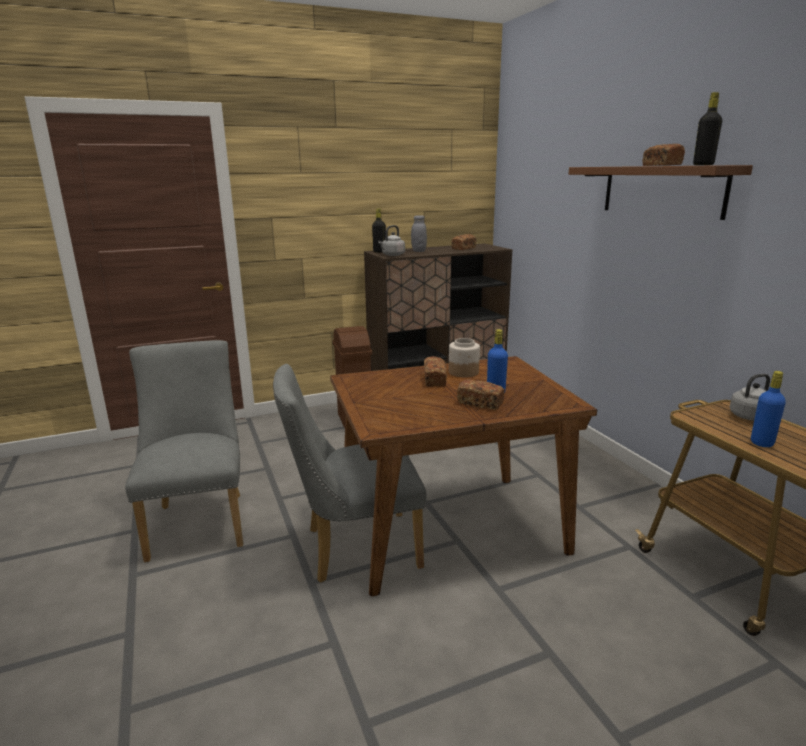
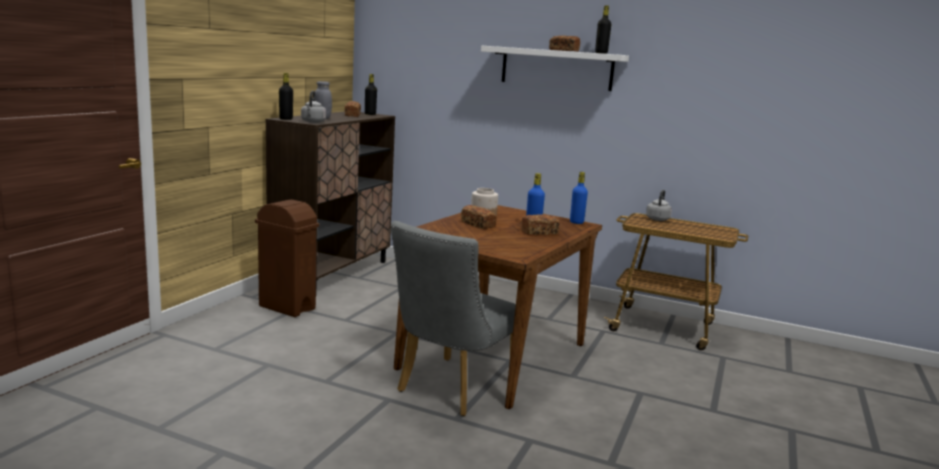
camera: 45 degrees left, 5 degrees down
grey chair [125,340,243,562] -> none
brown shelf [568,165,753,220] -> white shelf [481,46,629,91]
blue bottle [751,371,786,447] -> blue bottle moved to [570,172,588,224]
none -> black bottle [365,74,377,115]

